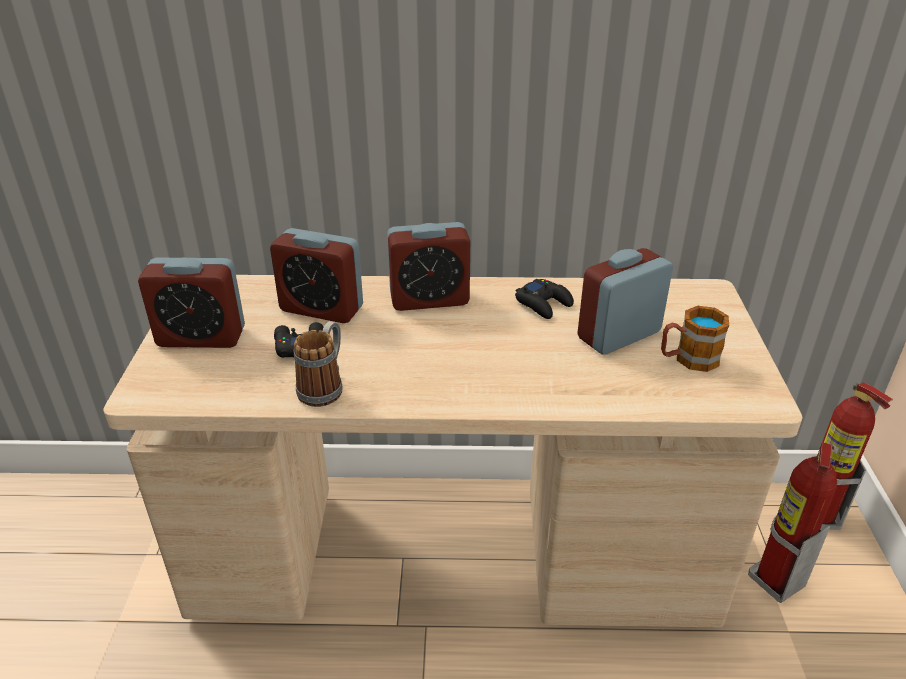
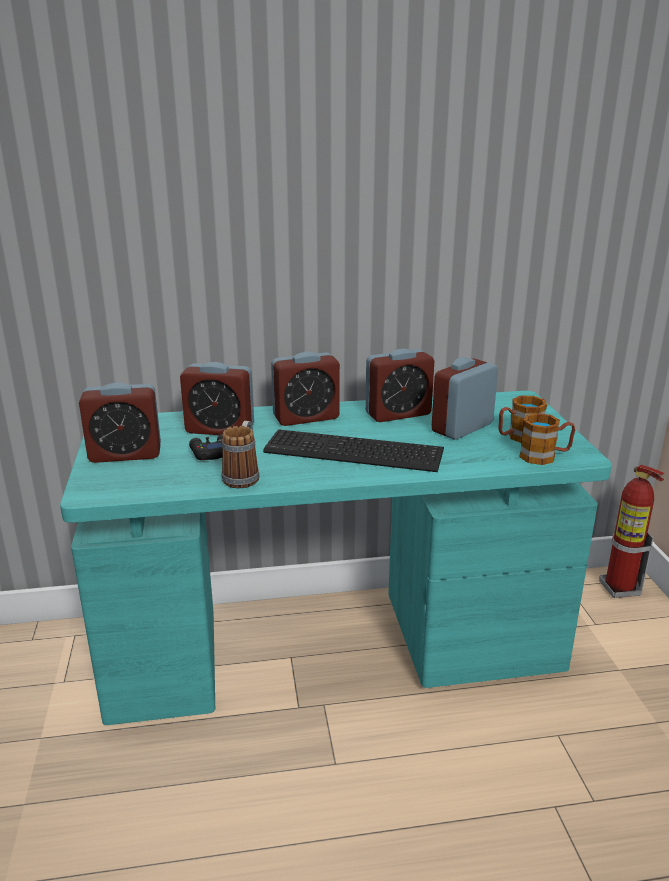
camera: 10 degrees left, 10 degrees down
beige desk [103,275,803,627] -> turquoise desk [60,391,612,725]
black game controller [515,279,574,319] -> alarm clock [365,349,434,422]
fire extinguisher [748,442,837,603] -> none
none -> keyboard [263,430,444,472]
none -> mug [519,413,575,465]

